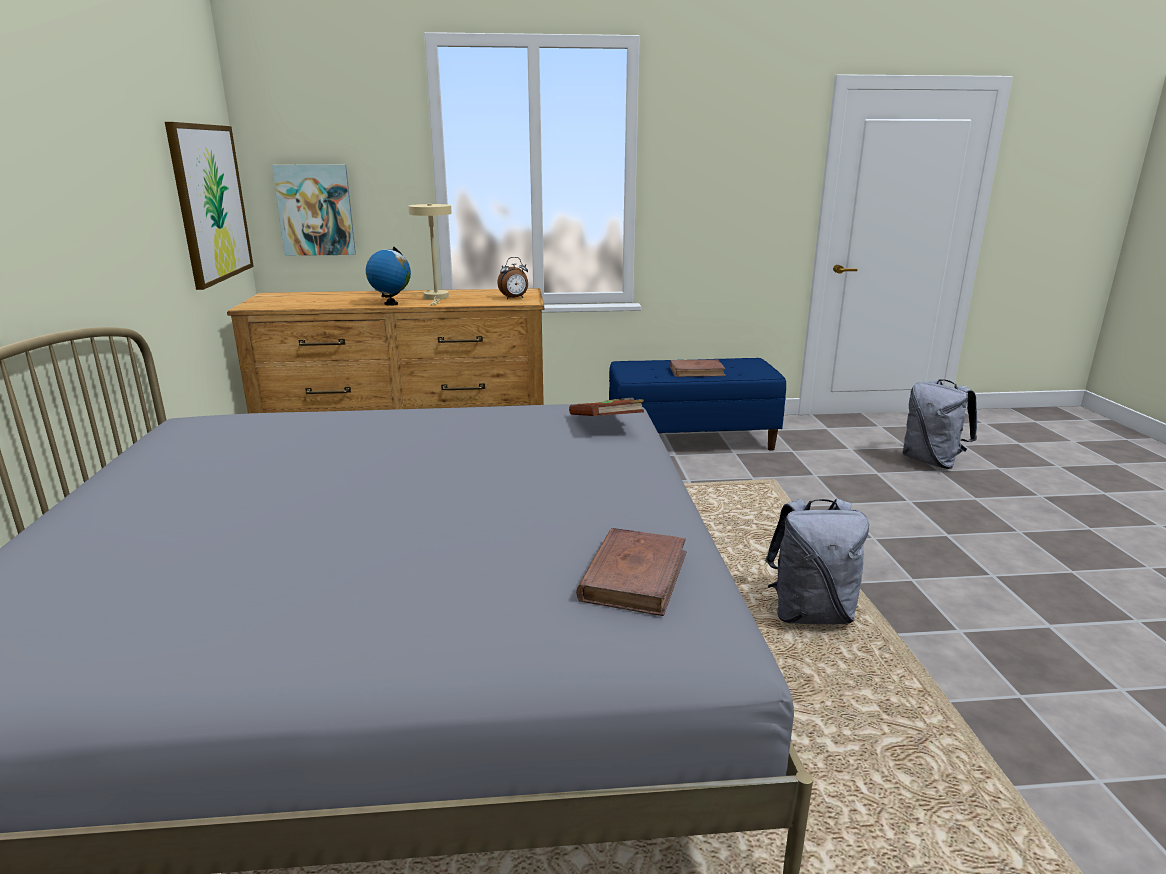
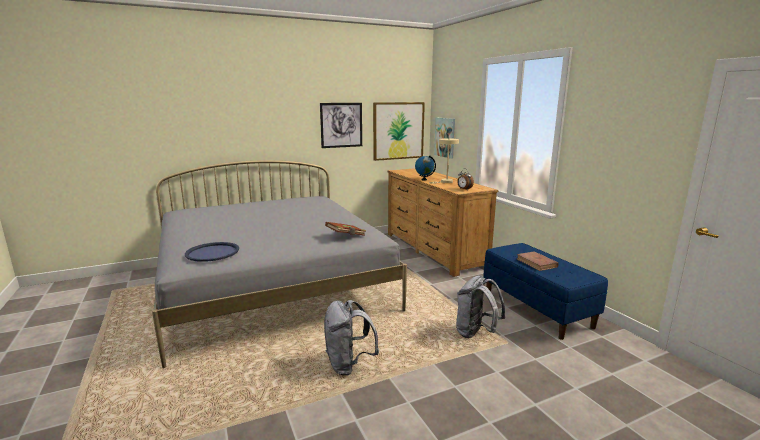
camera: 70 degrees right, 5 degrees down
brown book [576,528,687,616] -> blue tray [185,242,239,262]
grey backpack [903,379,977,469] -> grey backpack moved to [456,275,505,338]
none -> picture [320,103,362,148]

